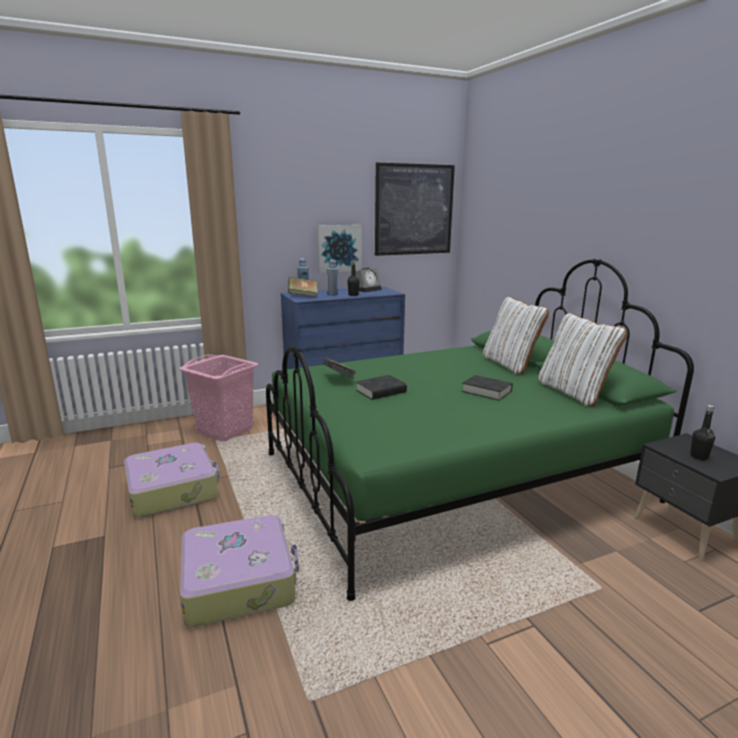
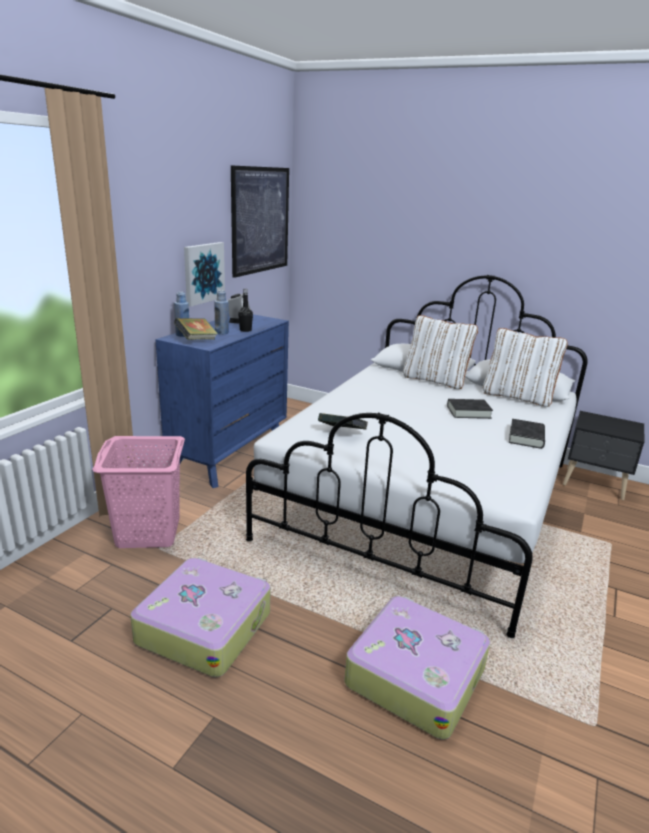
camera: 40 degrees left, 5 degrees up
green bed [266,259,694,601] -> white bed [246,275,588,638]
black book [356,375,407,400] -> black book moved to [509,419,545,449]
black bottle [690,405,715,460] -> none

